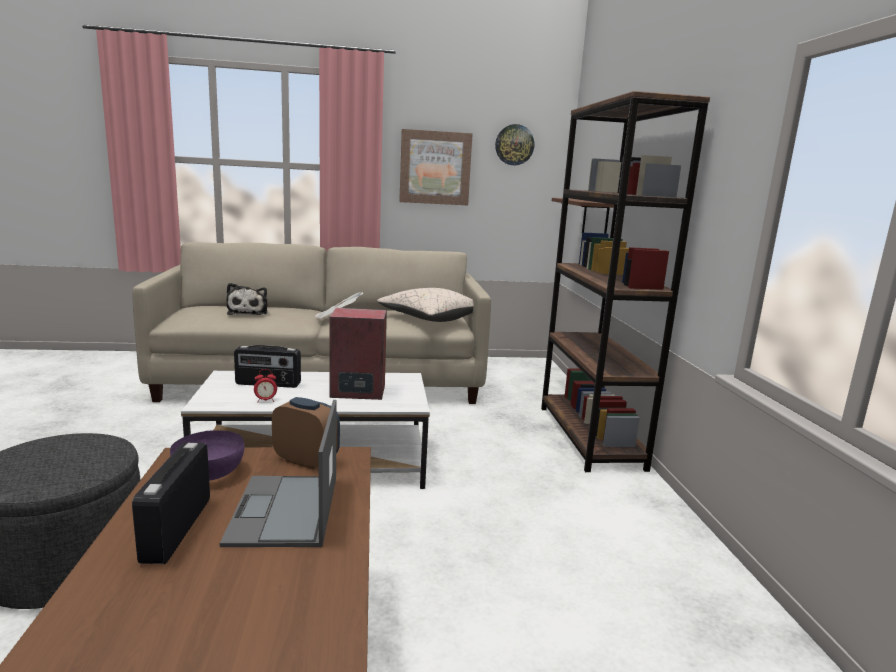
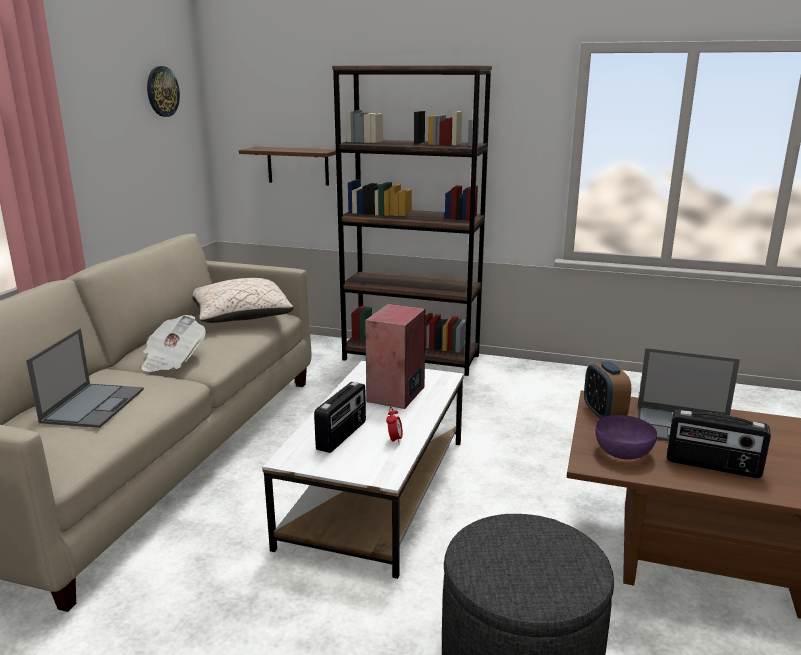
camera: 65 degrees left, 5 degrees up
plush toy [226,283,267,315] -> laptop [26,328,144,428]
alarm clock [272,397,340,469] -> alarm clock turned 60 degrees counterclockwise [584,361,631,419]
picture [399,129,473,205] -> none

